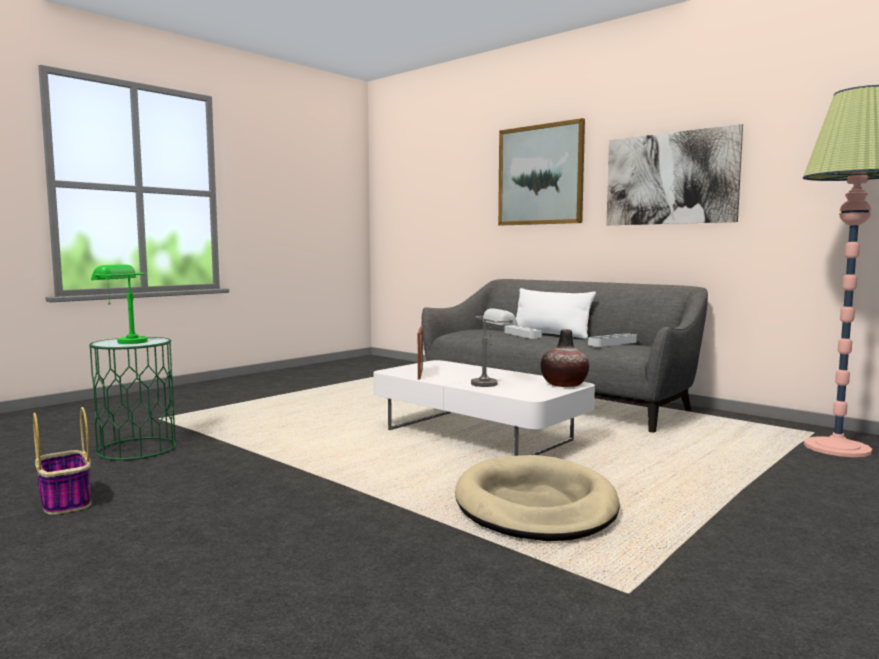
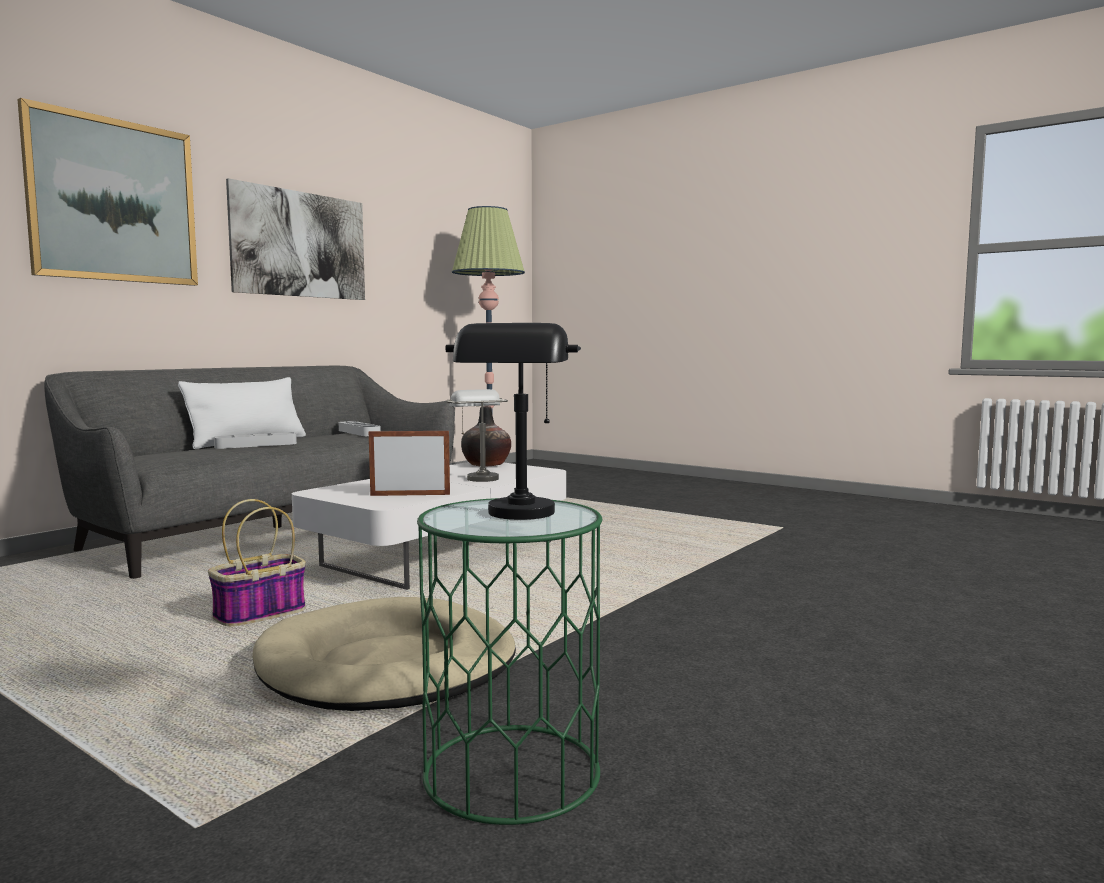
camera: 95 degrees left, 0 degrees up
basket [33,407,91,515] -> basket moved to [208,499,306,626]
green table lamp [91,264,148,344] -> black table lamp [445,323,581,520]
beige dog bed [455,455,620,541] -> beige dog bed moved to [252,597,516,711]

